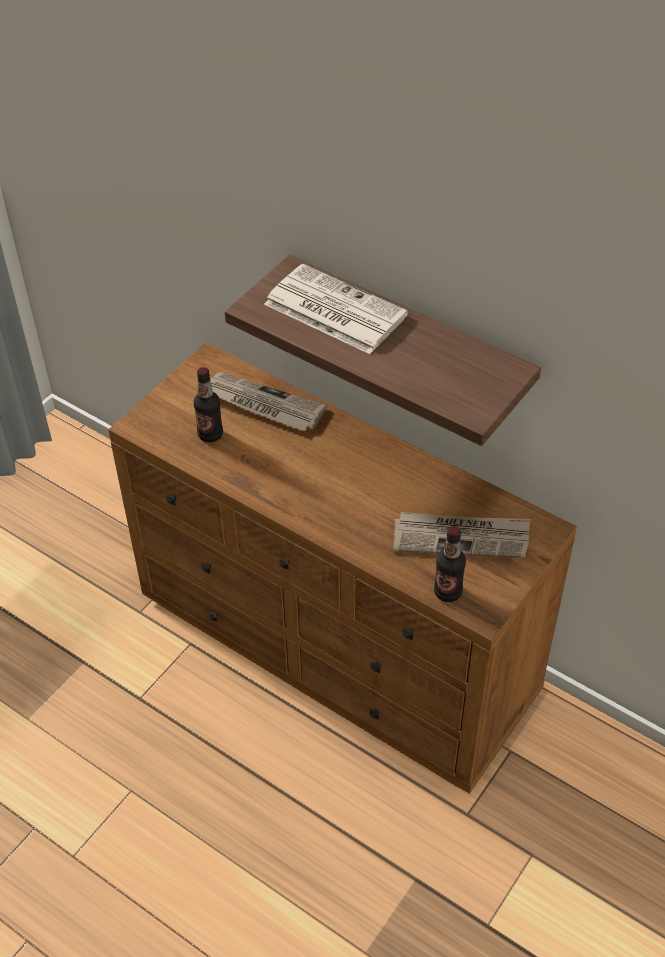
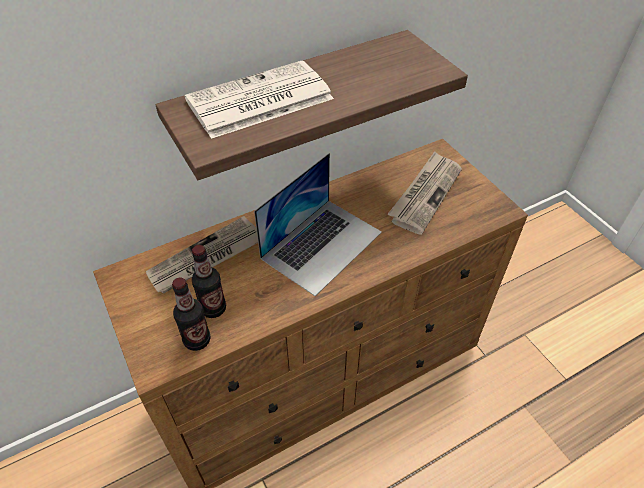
camera: 65 degrees left, 0 degrees up
bottle [434,526,466,602] -> bottle moved to [172,277,211,351]
none -> laptop [254,153,382,296]

